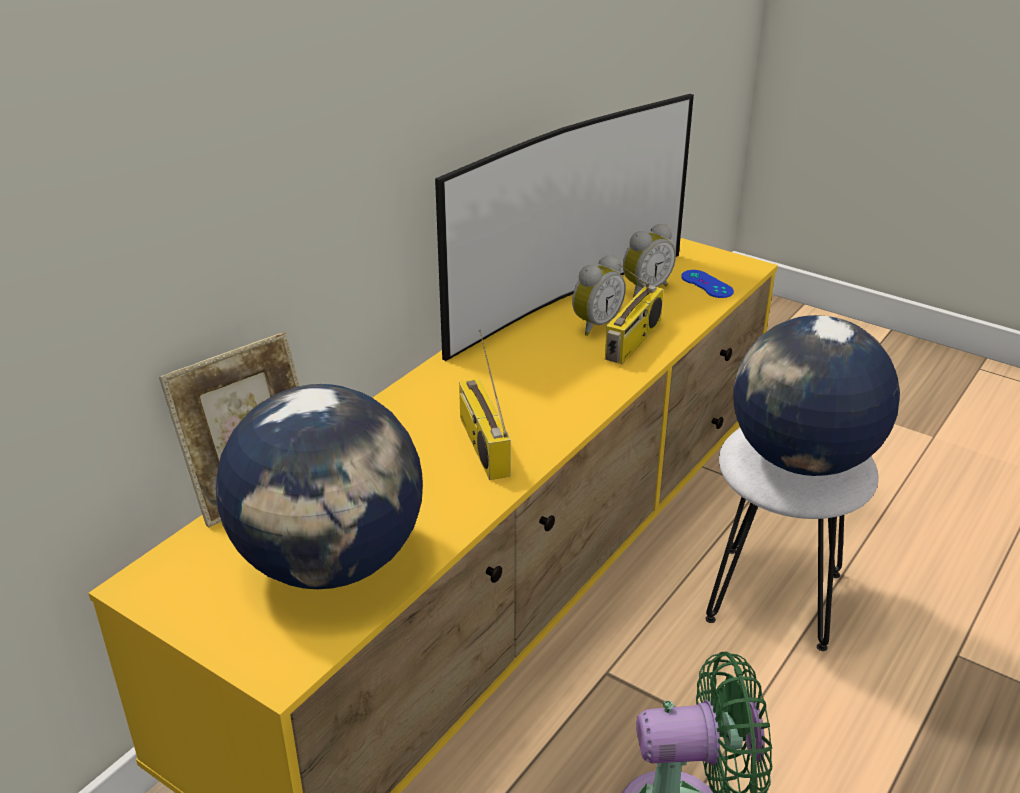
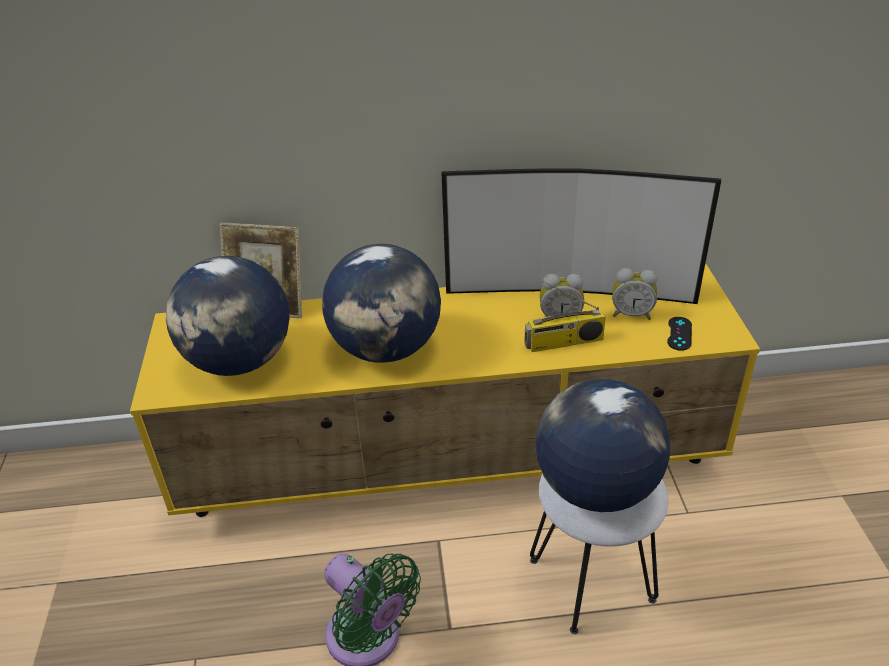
camera: 50 degrees right, 5 degrees up
radio [459,330,511,480] -> globe [322,244,441,363]
blue game controller [681,270,734,298] -> black game controller [667,317,692,351]

